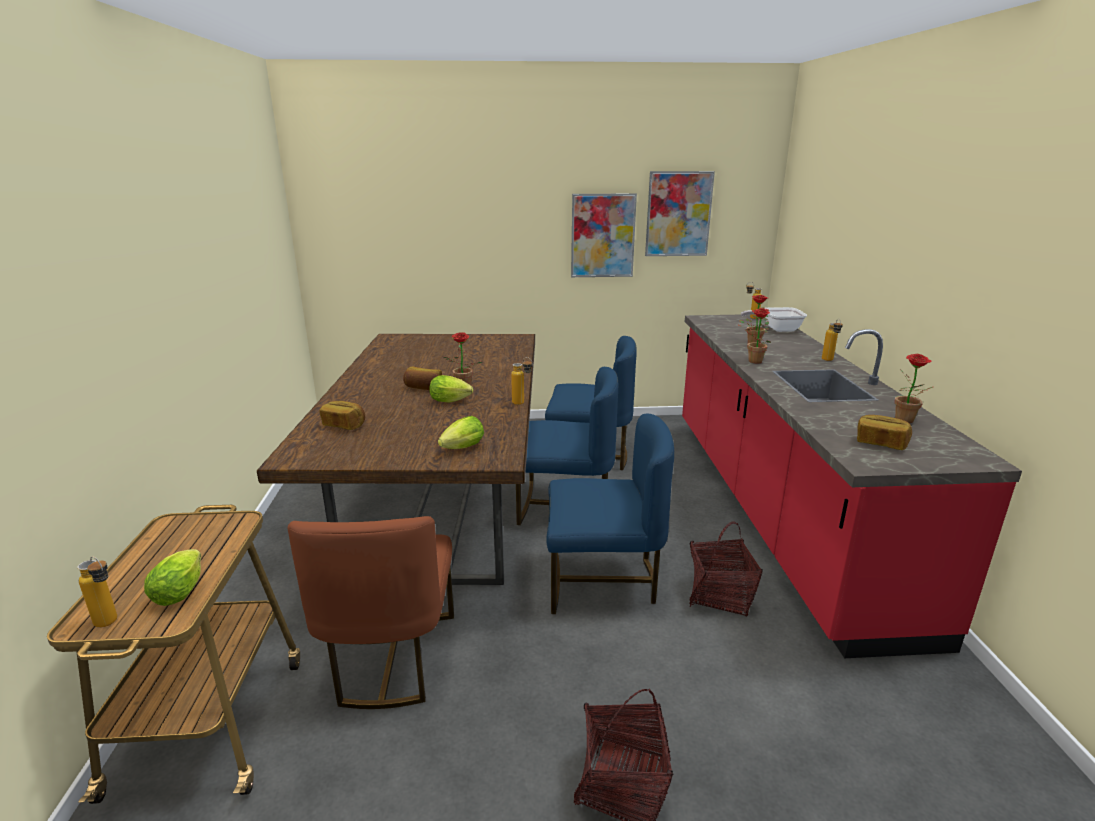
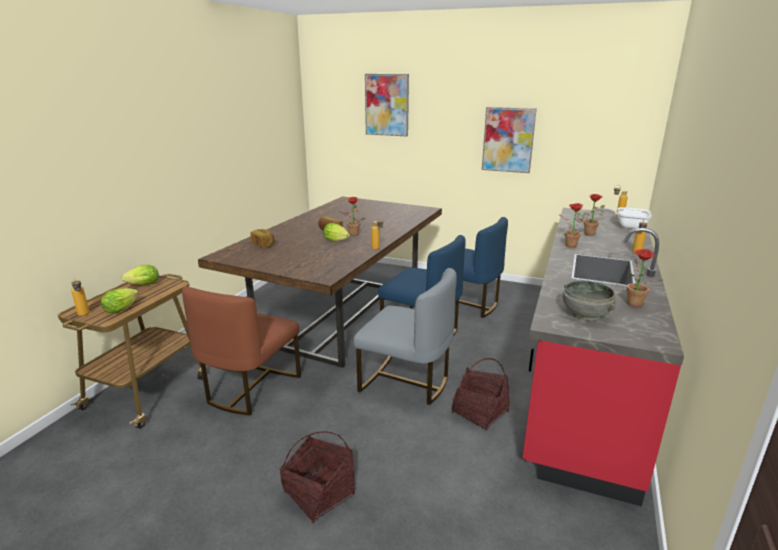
camera: 25 degrees right, 0 degrees up
lettuce [438,416,484,449] -> lettuce moved to [122,265,159,285]
blue chair [546,414,674,614] -> grey chair [354,268,457,405]
picture [645,171,715,256] -> picture moved to [365,74,409,136]
bread [857,415,912,450] -> grey bowl [563,281,616,321]

